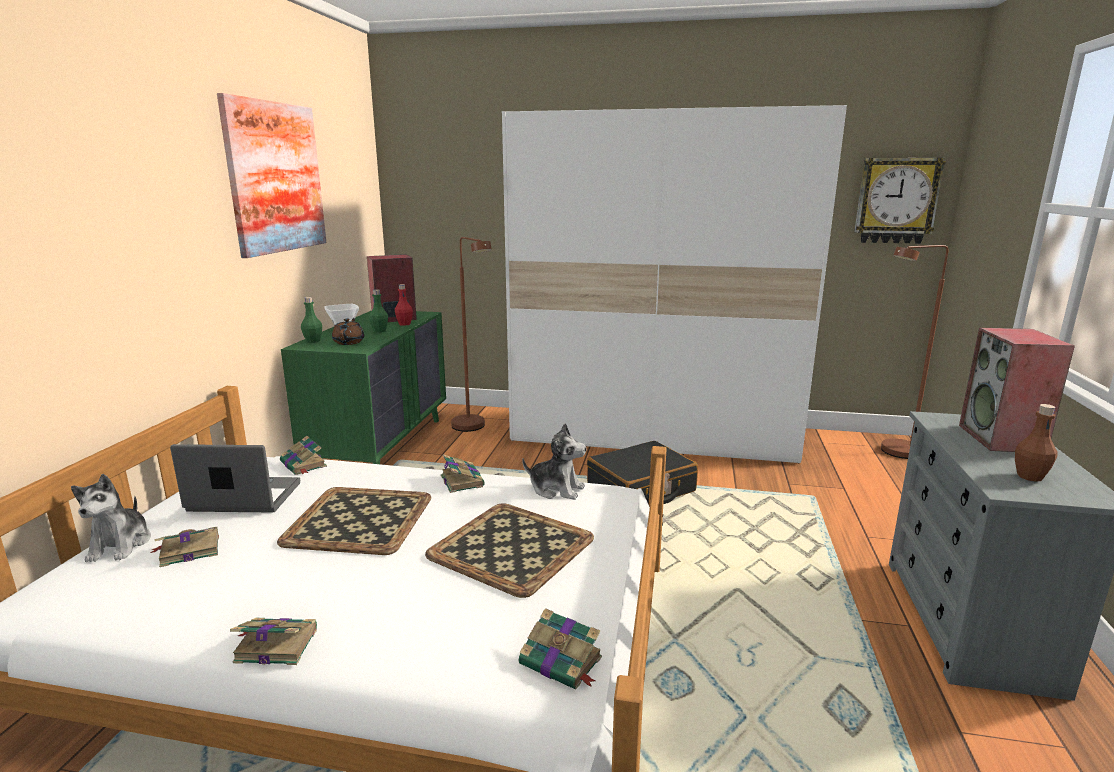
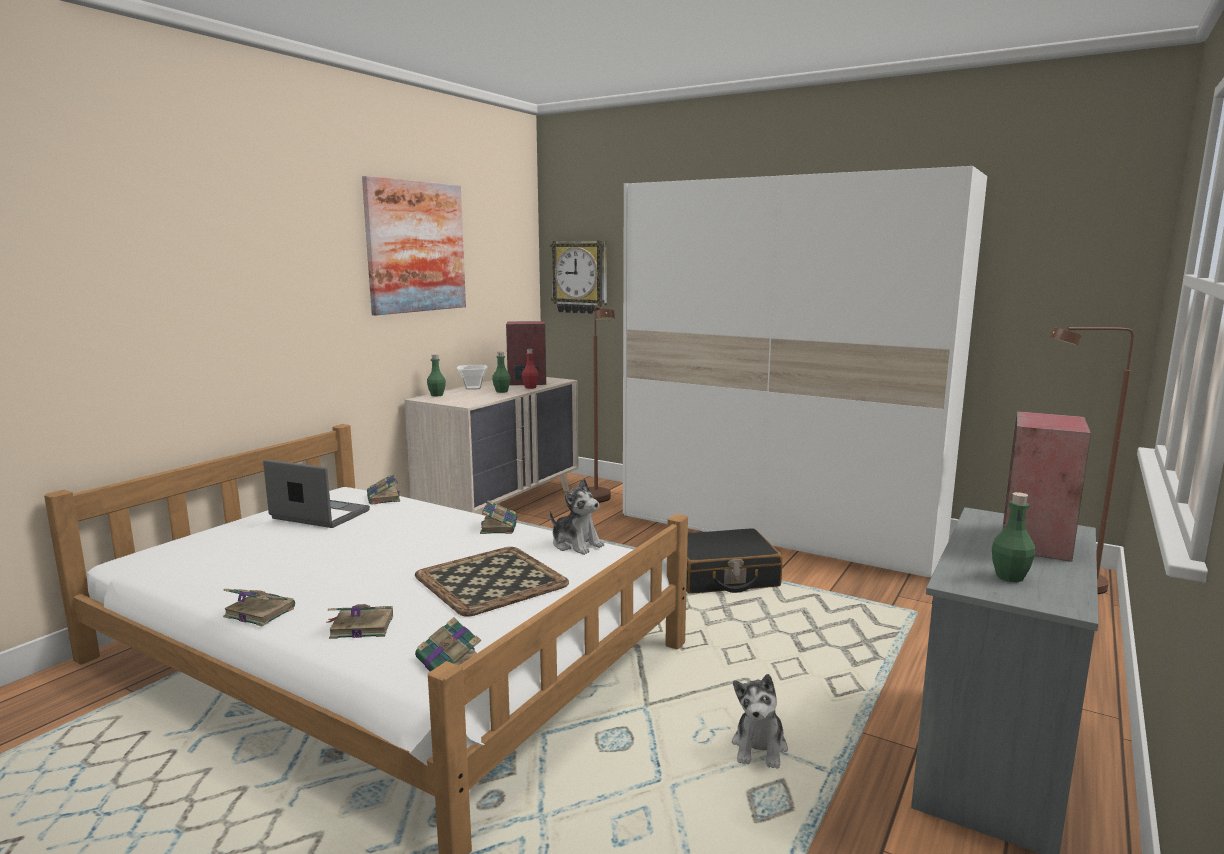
camera: 20 degrees right, 5 degrees down
plush toy [71,474,151,562] -> plush toy moved to [732,674,788,769]
book [150,527,219,567] -> book moved to [328,604,393,639]
tray [277,487,431,555] -> none
green dresser [281,310,446,464] -> beige dresser [404,377,579,515]
brown teapot [332,318,364,345] -> none
wall clock [854,158,946,244] -> wall clock moved to [550,241,607,314]
brown bottle [1015,404,1058,482] -> green bottle [992,492,1035,582]

